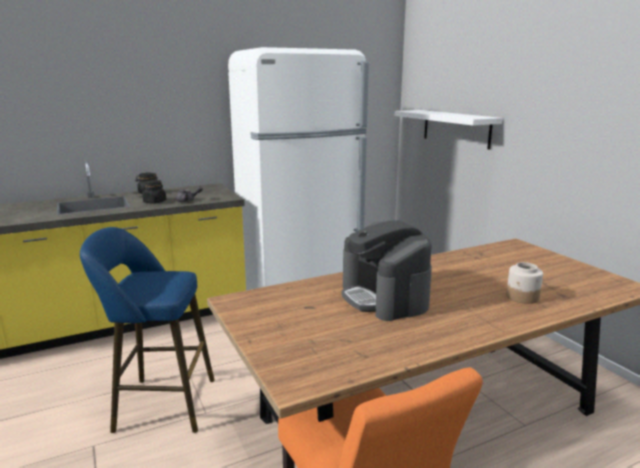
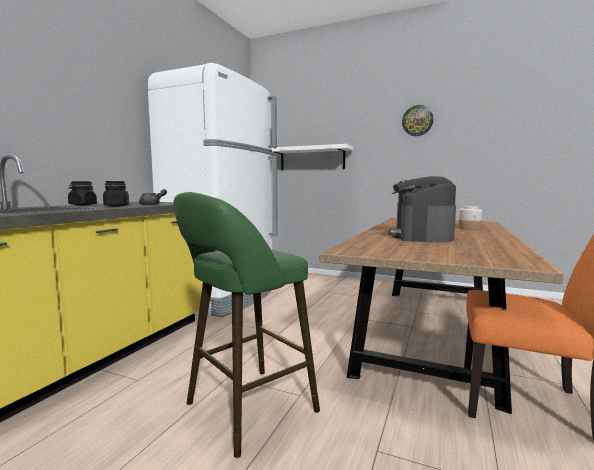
camera: 40 degrees left, 10 degrees down
blue stool [80,227,215,433] -> green stool [173,192,320,458]
coffee machine [341,220,432,321] -> coffee machine turned 75 degrees clockwise [388,176,456,242]
none -> wall clock [402,105,433,136]

